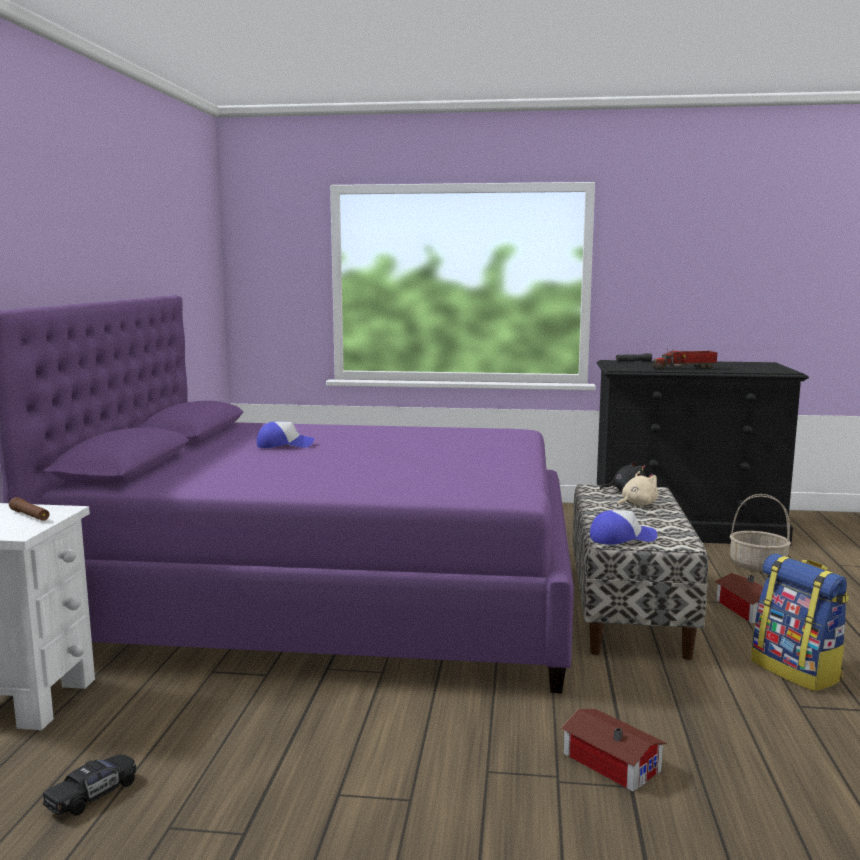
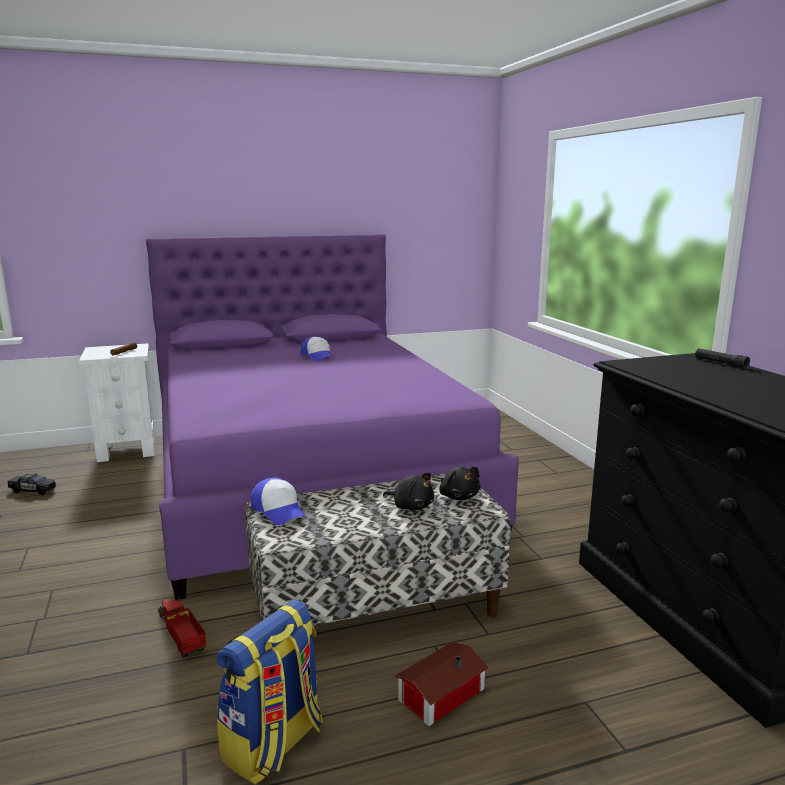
camera: 65 degrees right, 5 degrees up
toy house [561,708,667,792] -> none
beige plush toy [617,471,658,506] -> black plush toy [383,472,434,510]
toy truck [652,348,717,370] -> toy truck moved to [158,597,207,658]
basket [729,494,791,571] -> none

